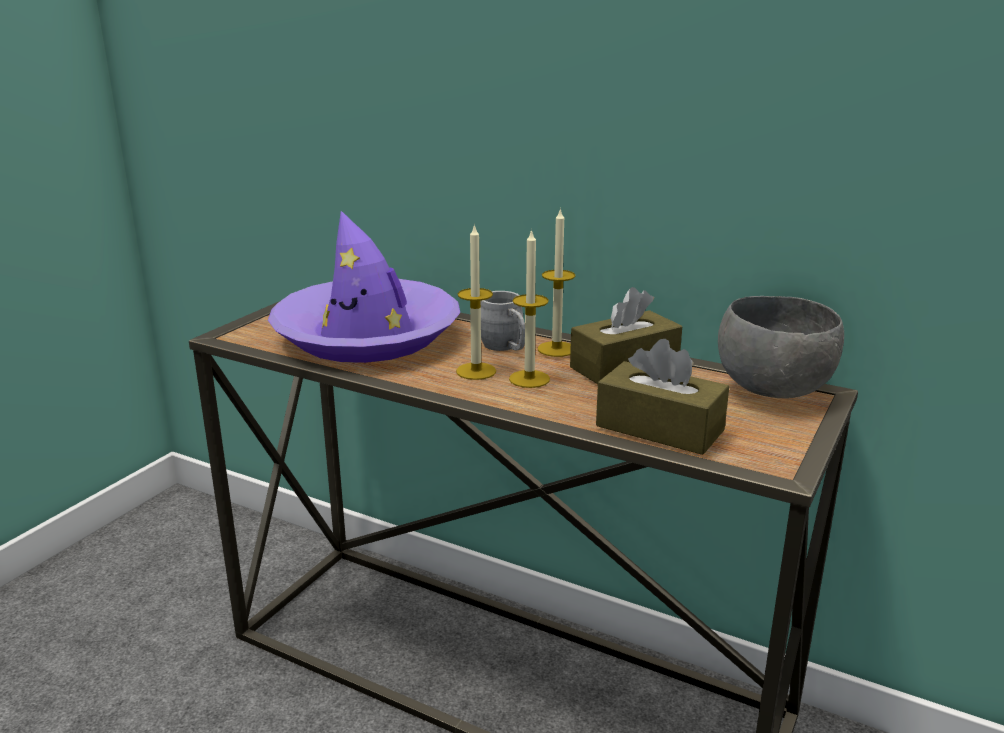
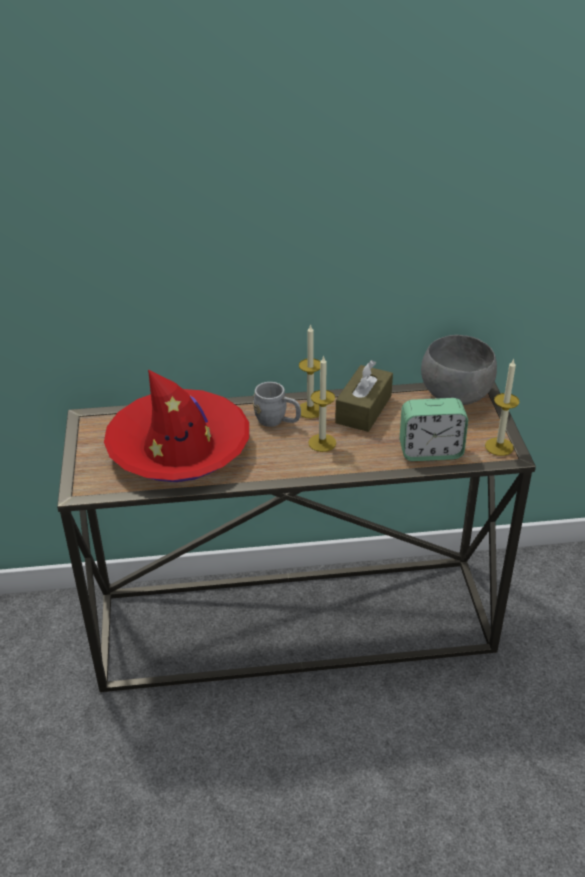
camera: 35 degrees left, 15 degrees up
purple hat [268,211,460,363] -> red hat [104,370,249,482]
candle [456,223,496,380] -> candle moved to [485,358,519,456]
brown tissue box [596,339,729,455] -> alarm clock [400,398,468,461]

